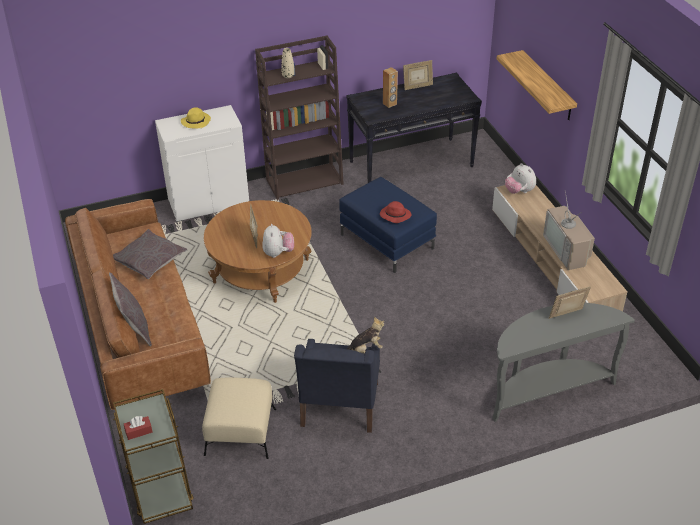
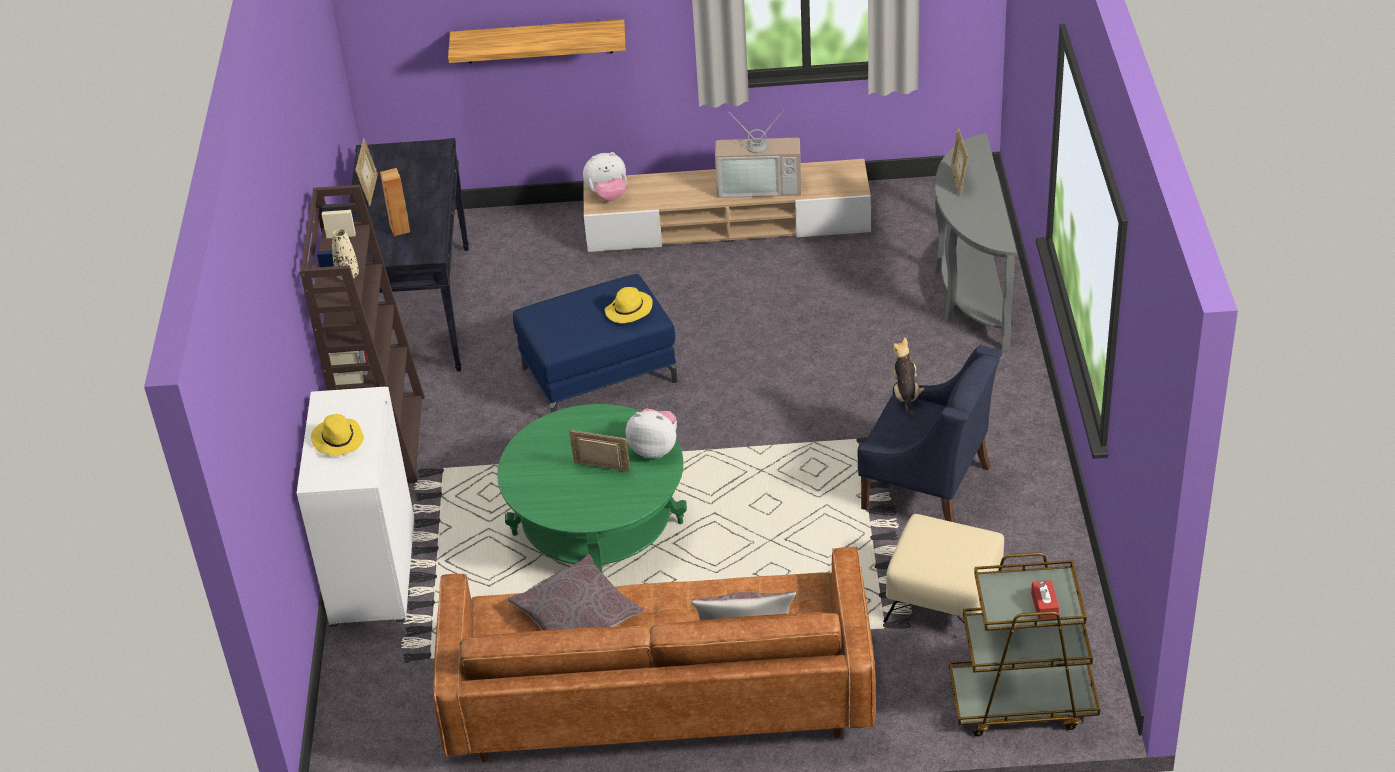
camera: 70 degrees left, 0 degrees up
brown coffee table [204,200,312,303] -> green coffee table [497,404,687,572]
red hat [380,201,411,223] -> yellow hat [605,287,653,323]

